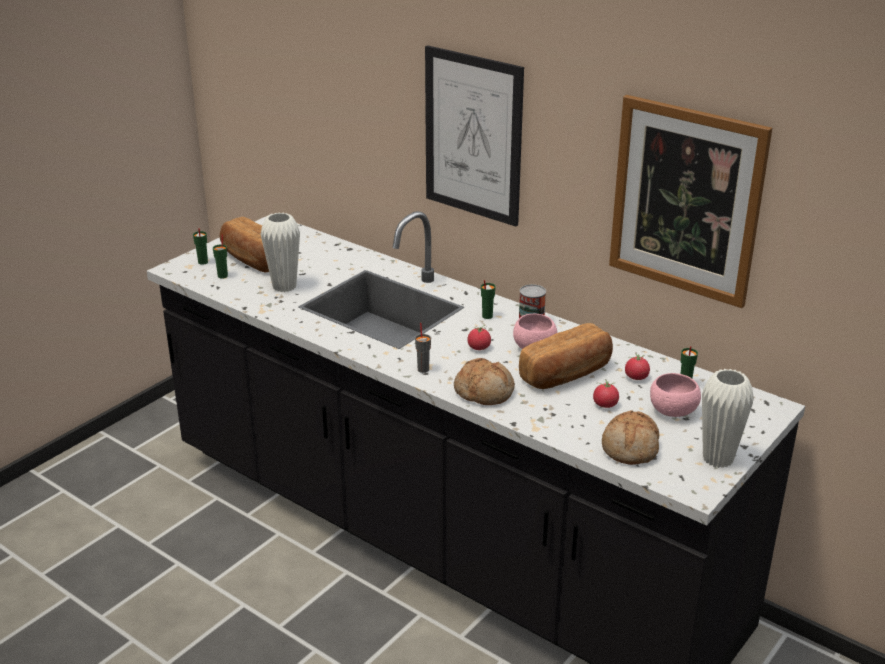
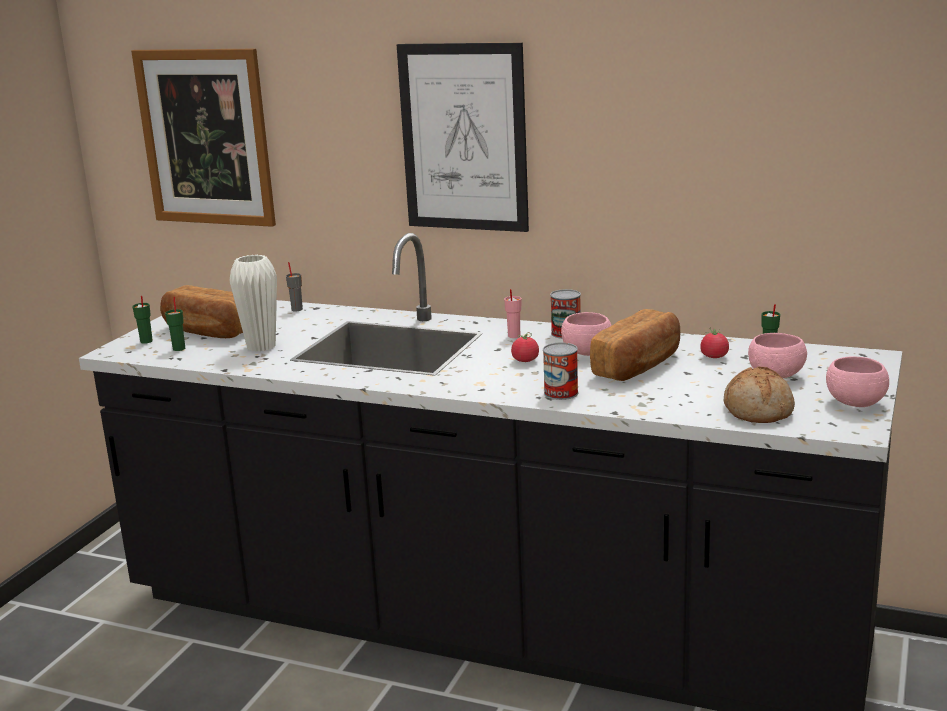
camera: 15 degrees left, 10 degrees down
grey cup [415,323,431,373] -> grey cup moved to [286,262,303,311]
bread [454,358,515,405] -> can [543,343,578,400]
green cup [481,280,495,319] -> pink cup [504,289,521,338]
tomato [593,380,619,408] -> none
picture [609,95,772,308] -> picture moved to [131,49,276,227]
white vase [702,369,754,468] -> pink bowl [826,356,889,407]

